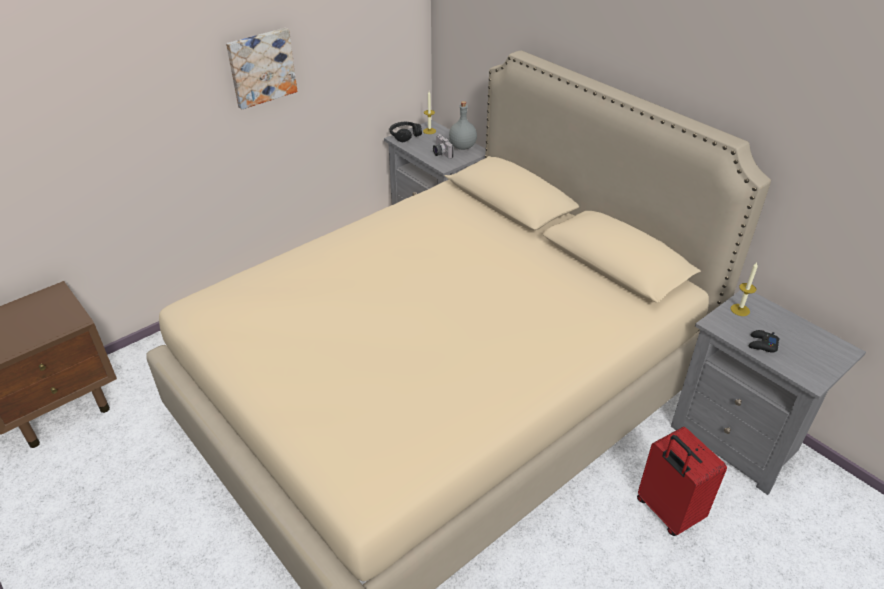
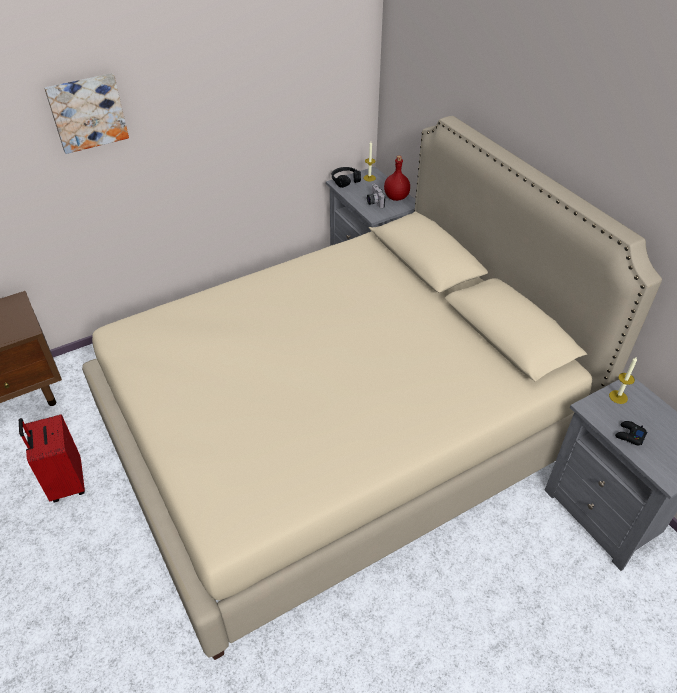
camera: 10 degrees right, 5 degrees up
picture [226,28,297,109] -> picture moved to [44,73,129,154]
grey bottle [449,101,477,150] -> red bottle [384,156,410,201]
red suitcase [637,427,727,536] -> red suitcase moved to [19,415,85,502]

